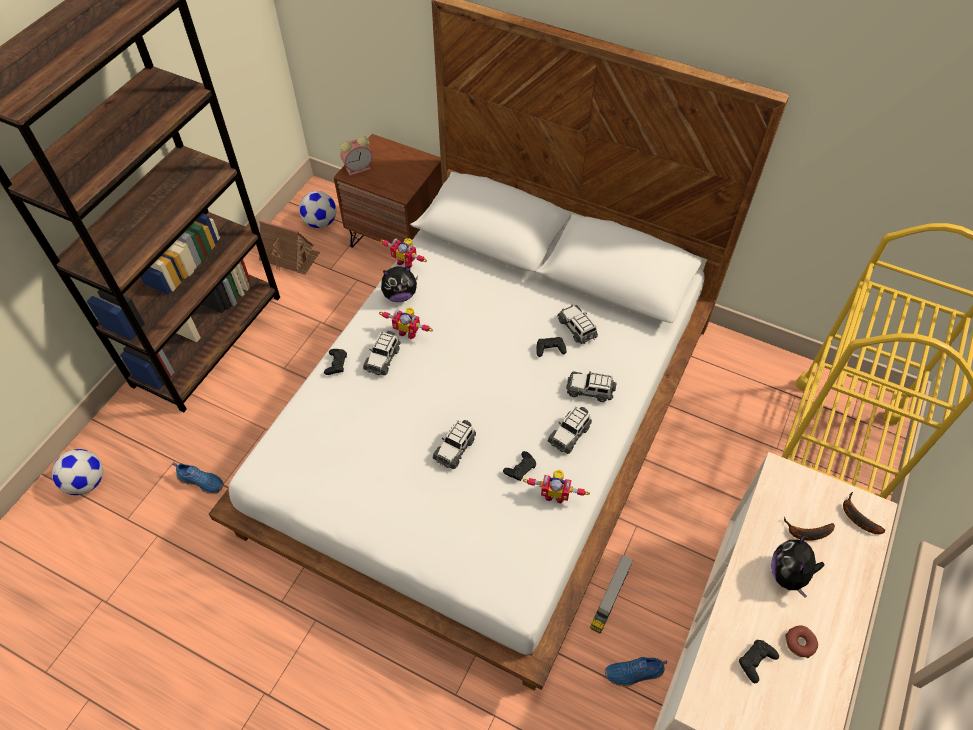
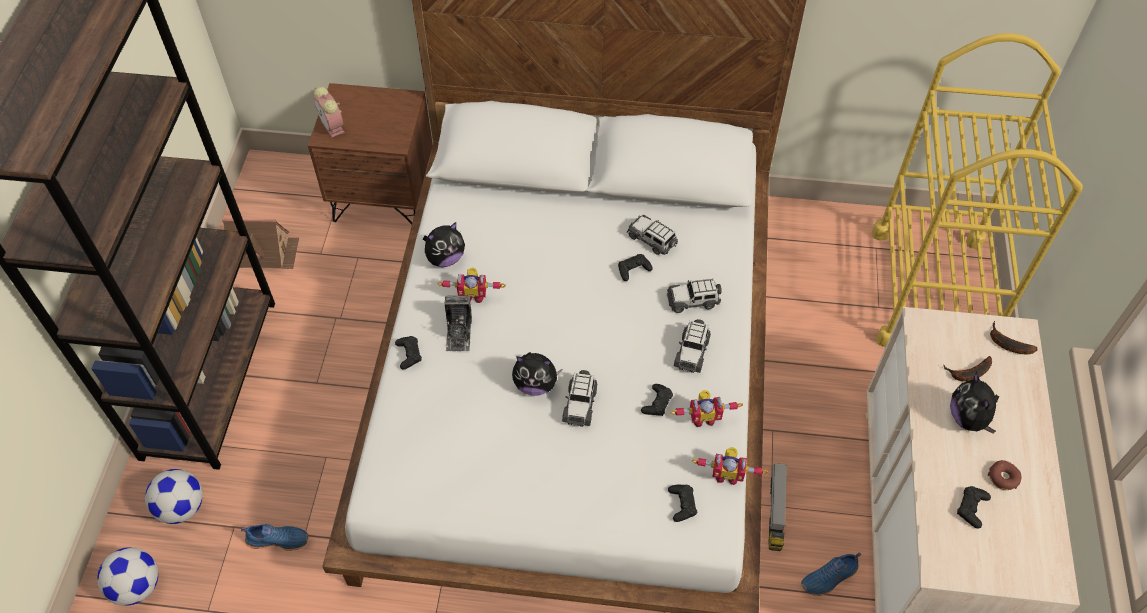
camera: 20 degrees left, 0 degrees up
football [299,191,337,228] -> football moved to [145,469,203,524]
alarm clock [340,136,373,176] -> alarm clock turned 105 degrees clockwise [314,87,345,138]
toy car [363,331,400,375] -> camera [445,296,472,351]
toy robot [380,238,427,268] -> toy robot moved to [692,447,768,485]
none -> plush toy [512,352,563,396]
none -> black game controller [668,485,697,522]

